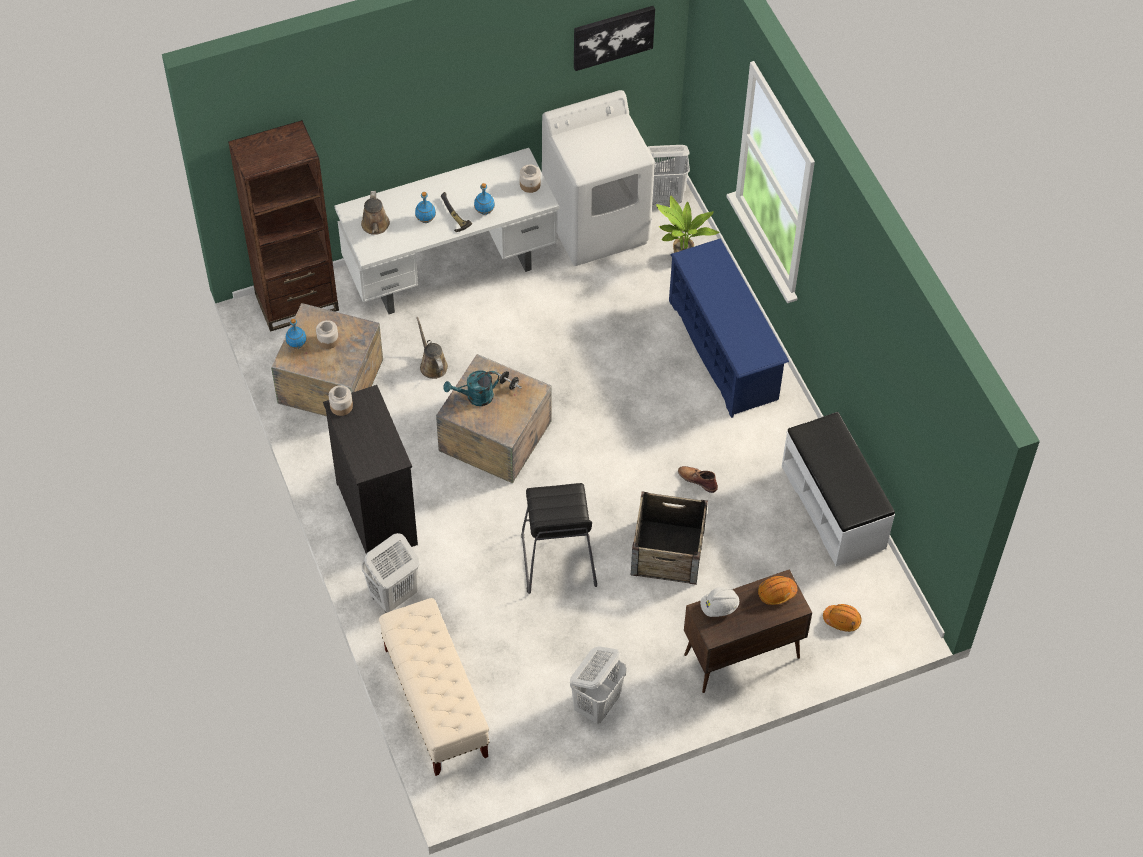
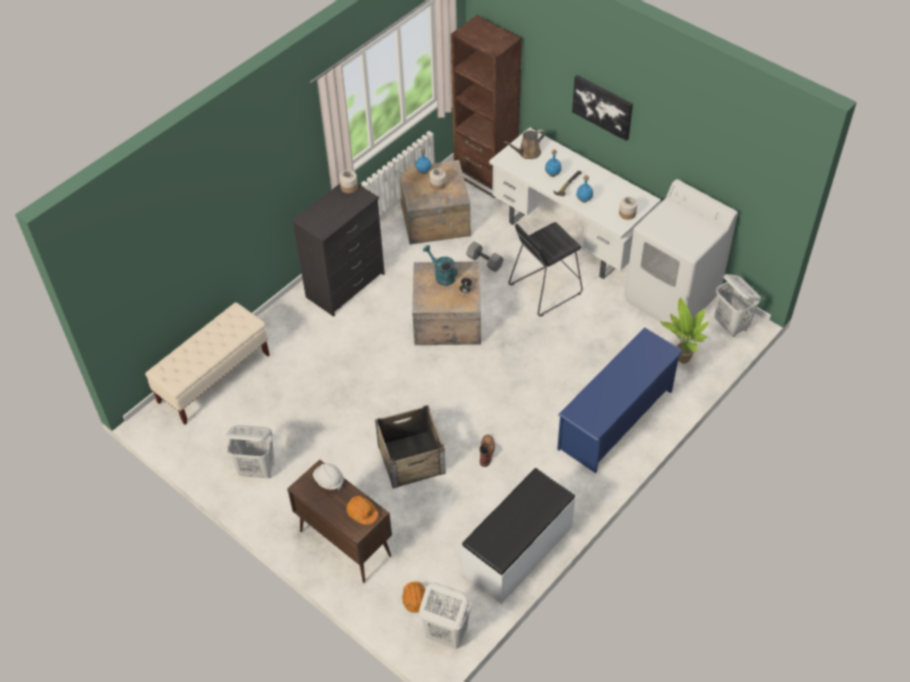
camera: 65 degrees right, 5 degrees down
white laundry basket [362,533,419,613] -> white laundry basket moved to [419,583,472,649]
brown watering can [416,317,448,379] -> grey dumbbell [466,241,504,272]
black stool [521,483,597,594] -> black stool moved to [508,222,583,317]
picture [574,6,655,71] -> picture moved to [572,75,633,141]

